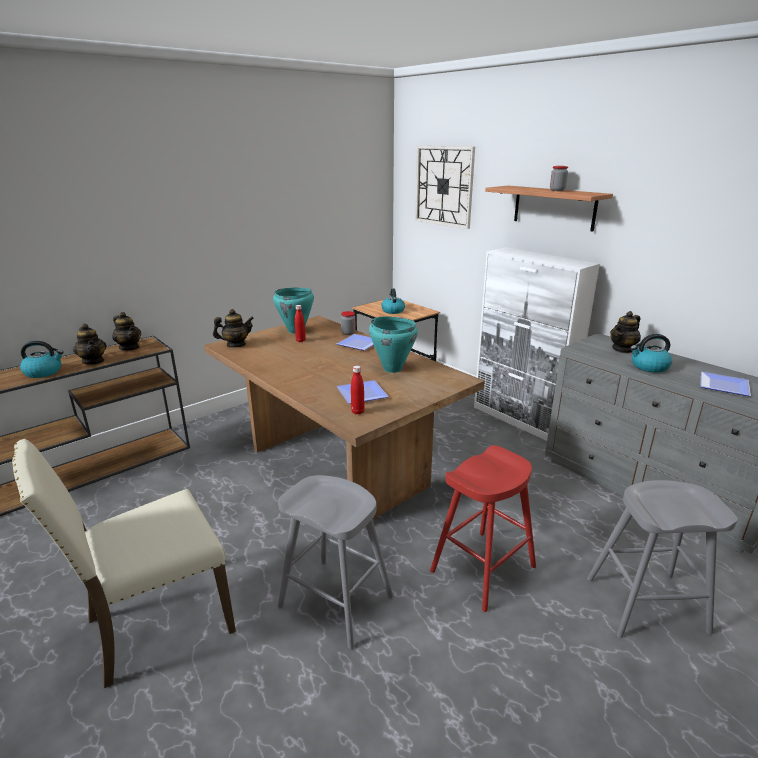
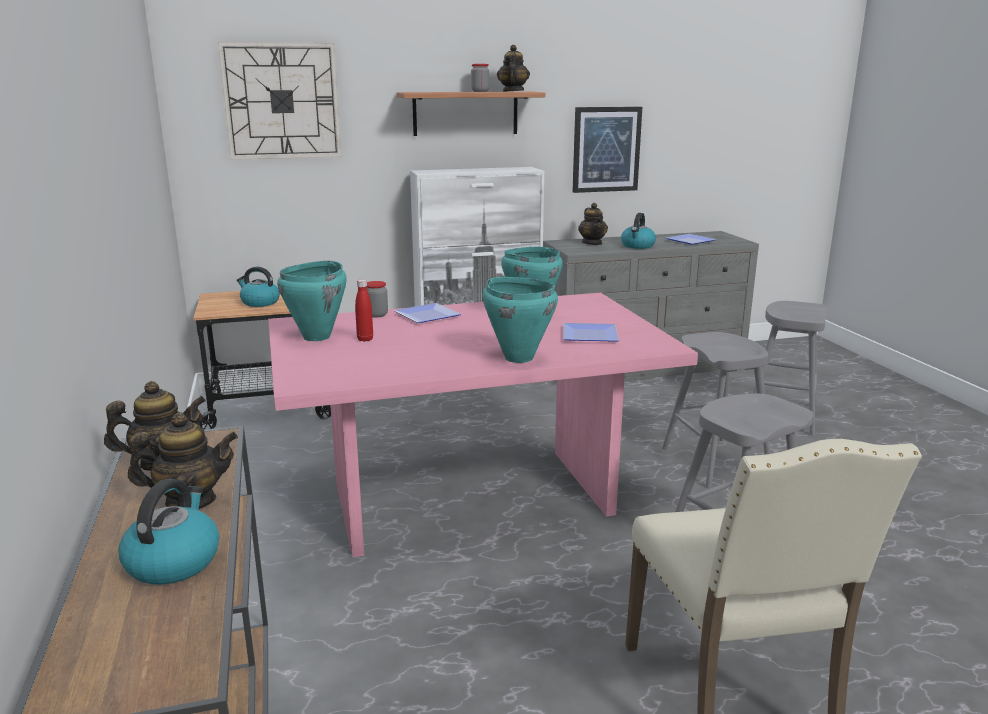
camera: 65 degrees left, 5 degrees down
brown dining table [204,316,485,519] -> pink dining table [268,293,698,557]
teapot [213,309,254,347] -> teapot moved to [497,45,530,92]
red bottle [351,366,365,415] -> none
red stool [430,445,536,612] -> grey stool [662,332,771,488]
none -> turquoise cooking pot [483,277,558,363]
none -> picture [572,107,642,193]

